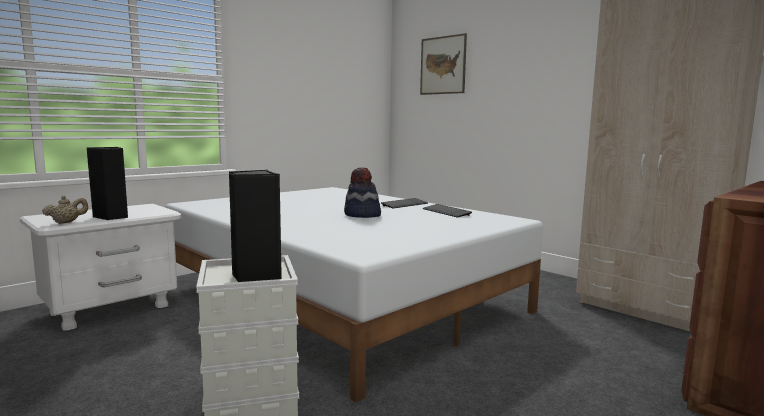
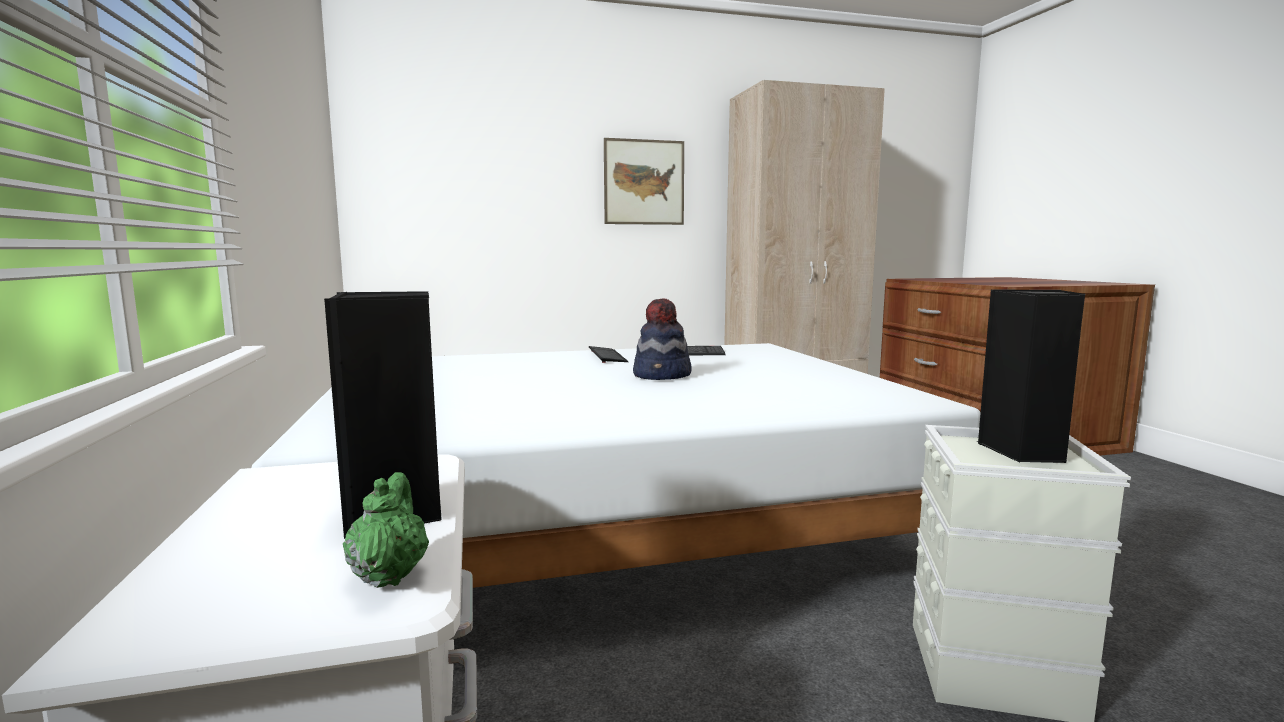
camera: 60 degrees left, 0 degrees up
beige teapot [42,195,88,224] -> green teapot [343,472,429,588]
picture [420,33,467,95] -> picture moved to [604,138,684,225]

